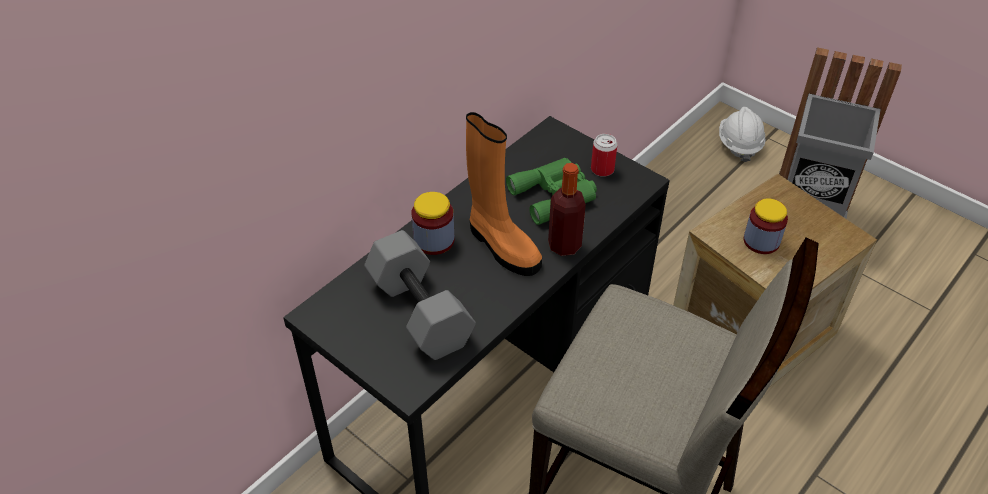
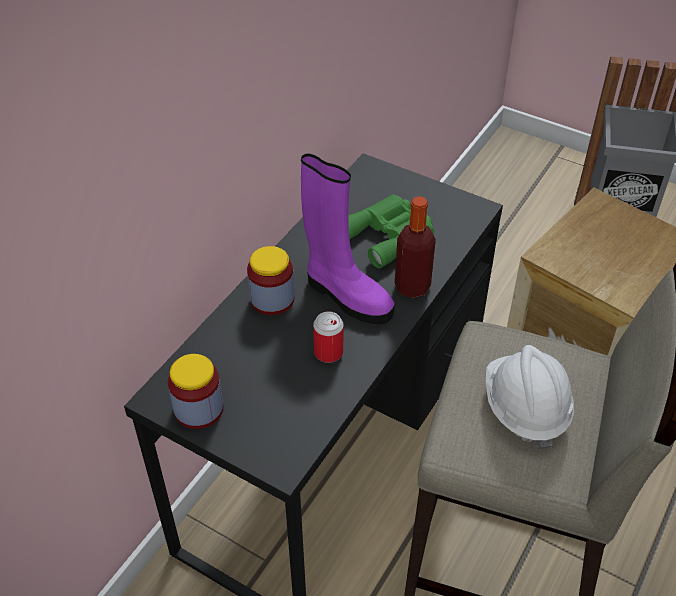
camera: 10 degrees left, 0 degrees up
grey dumbbell [364,230,476,360] -> none
orange boot [466,112,542,276] -> purple boot [301,153,395,325]
can [591,134,618,177] -> can moved to [313,312,343,363]
white hard hat [719,107,766,162] -> white hard hat moved to [486,345,574,449]
jar [744,199,788,254] -> jar moved to [167,354,223,429]

